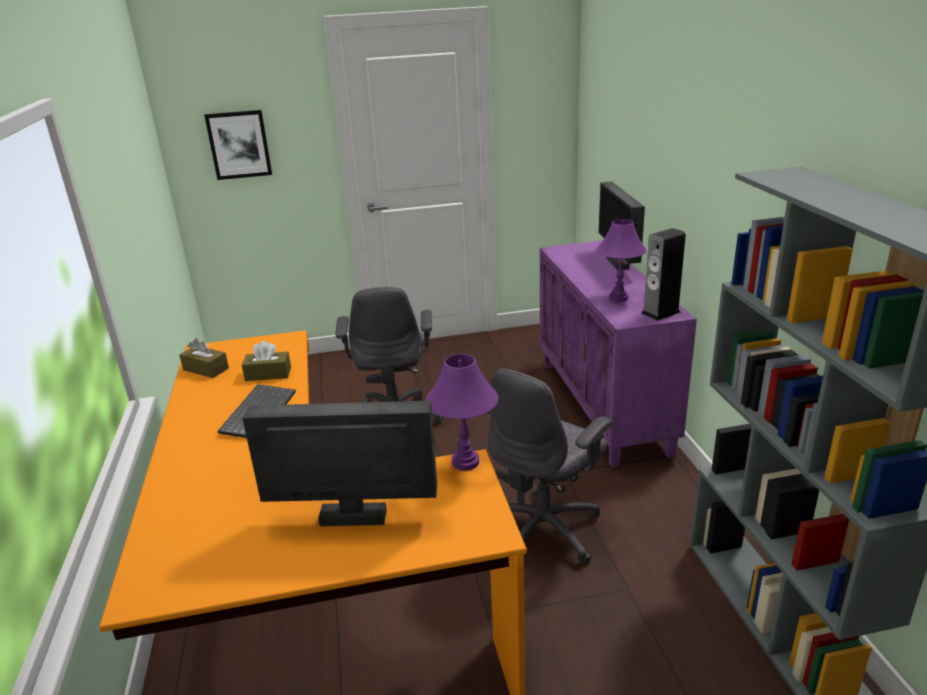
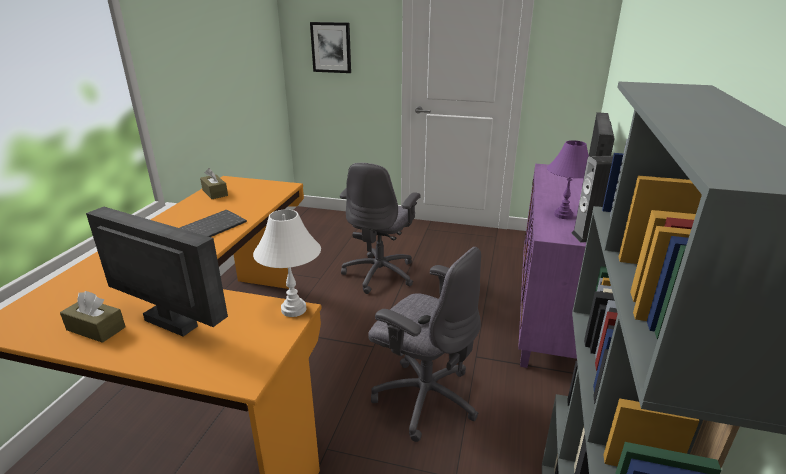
camera: 25 degrees right, 0 degrees up
brown tissue box [242,341,291,381] -> brown tissue box moved to [60,291,126,343]
purple table lamp [426,354,499,471] -> white table lamp [253,209,321,317]
grey office chair [487,369,613,565] -> grey office chair turned 120 degrees counterclockwise [368,247,481,442]

